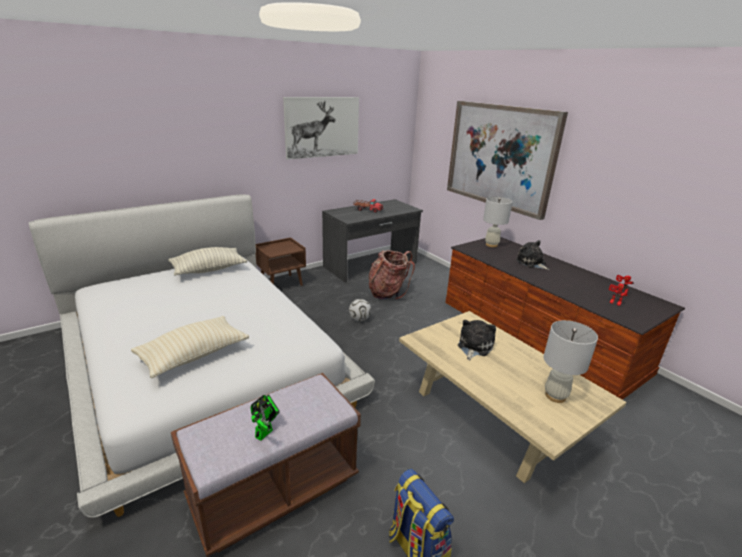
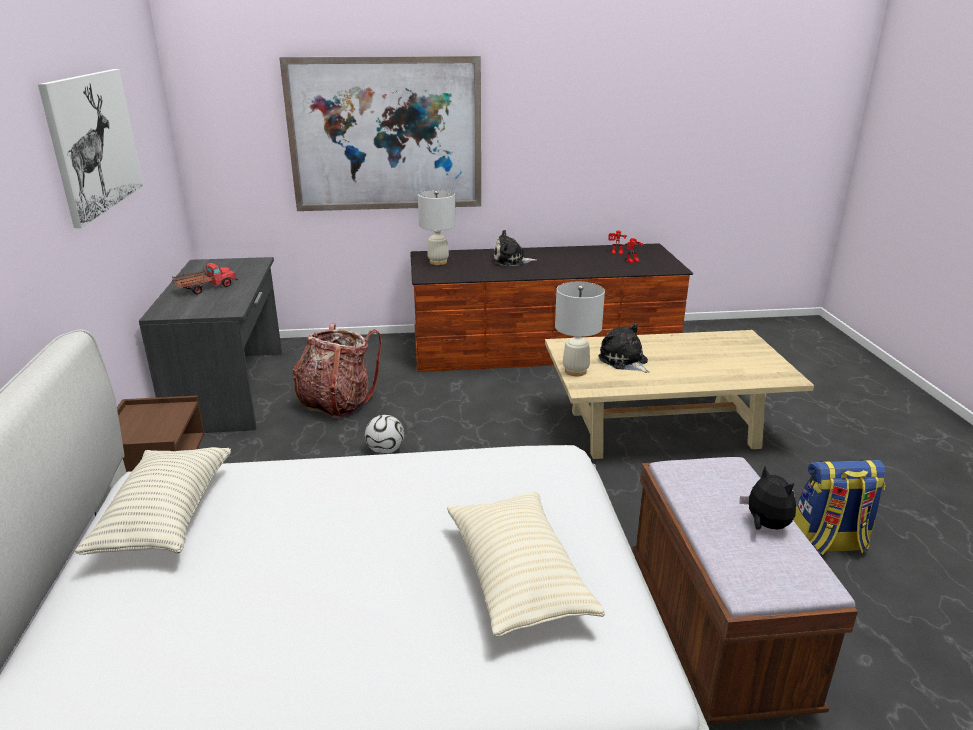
camera: 60 degrees left, 0 degrees up
toy robot [250,395,280,441] -> plush toy [740,466,796,530]
white table lamp [543,320,598,403] -> white table lamp moved to [555,282,605,376]

